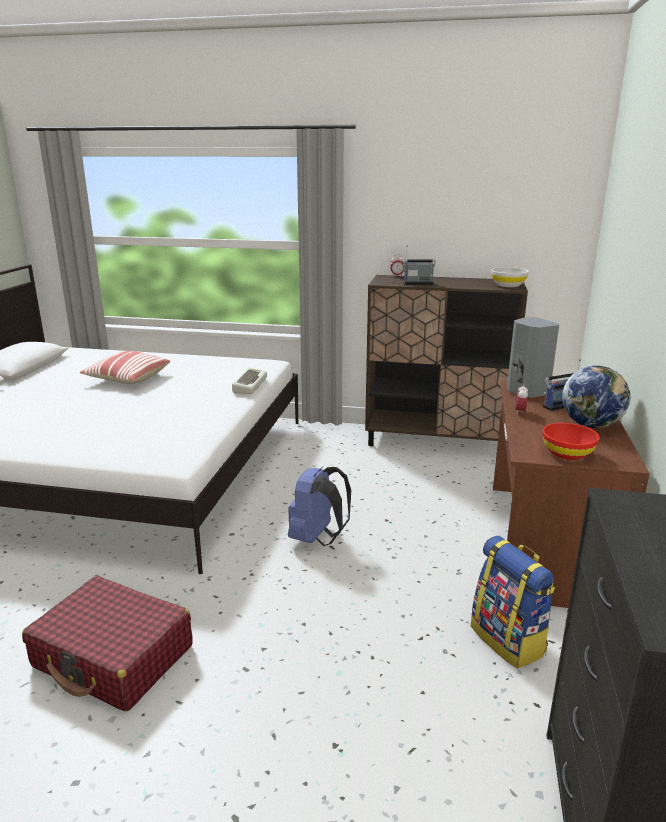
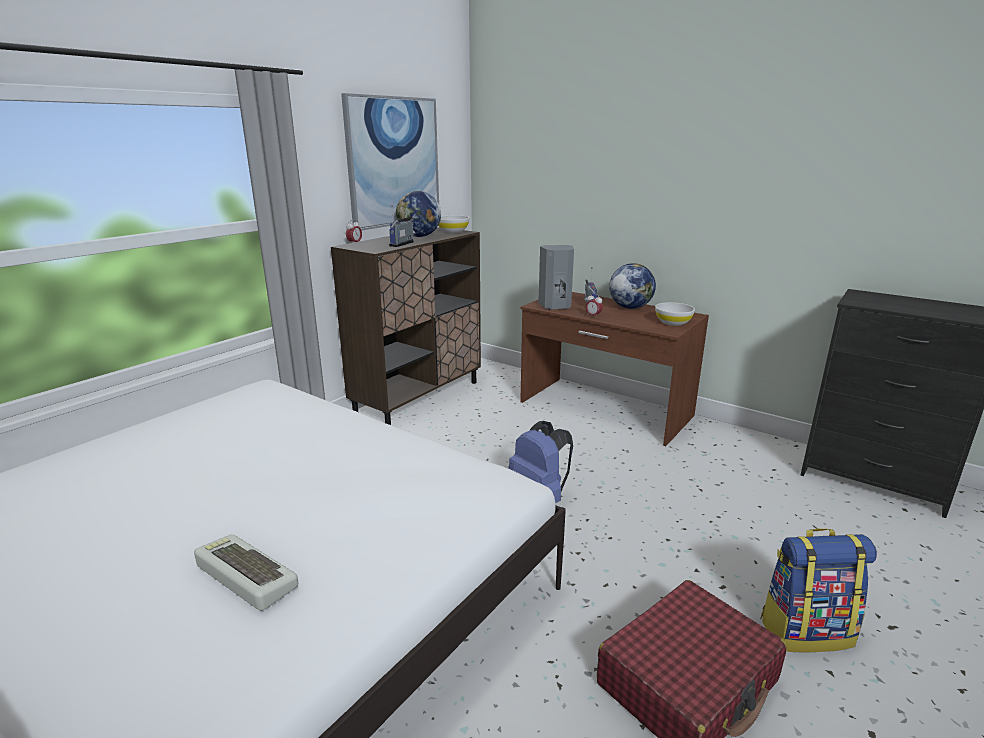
camera: 65 degrees left, 0 degrees up
pillow [80,351,170,384] -> none
keyboard [232,367,267,394] -> keyboard moved to [194,534,298,611]
backpack [471,536,555,669] -> backpack moved to [760,528,877,653]
red bowl [542,423,600,460] -> white bowl [655,302,695,326]
none -> picture [341,93,439,230]
none -> globe [396,191,441,237]

